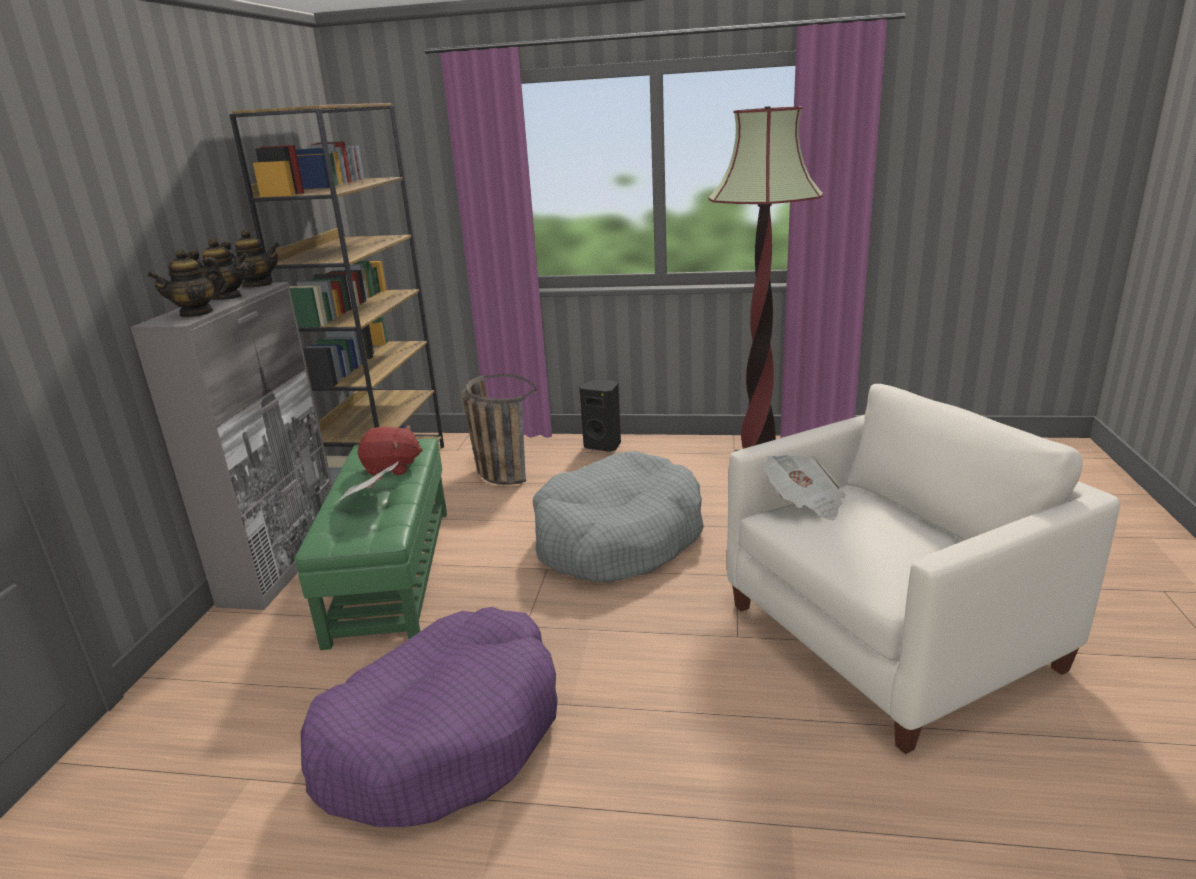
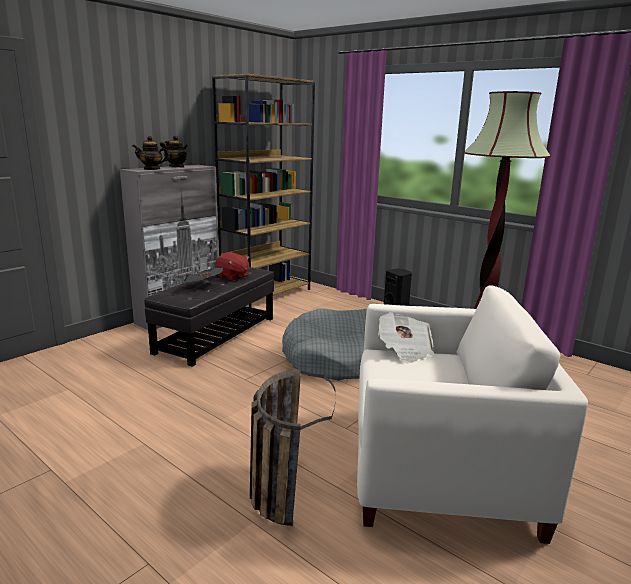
camera: 30 degrees right, 5 degrees down
teapot [219,230,280,287] -> none
green ottoman [295,438,447,650] -> black ottoman [144,267,274,367]
purple dog bed [300,607,558,827] -> none
basket [462,374,537,485] -> basket moved to [250,370,336,526]

